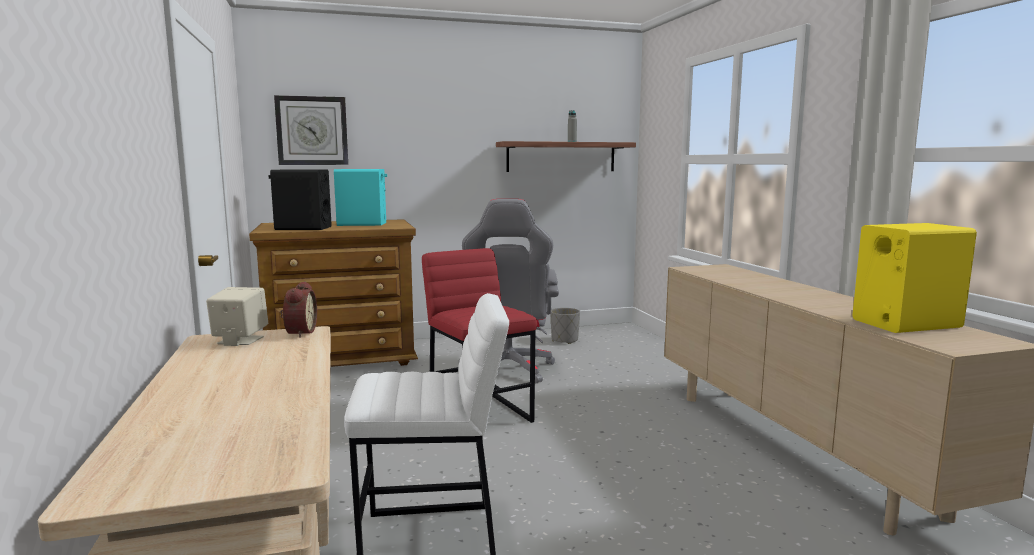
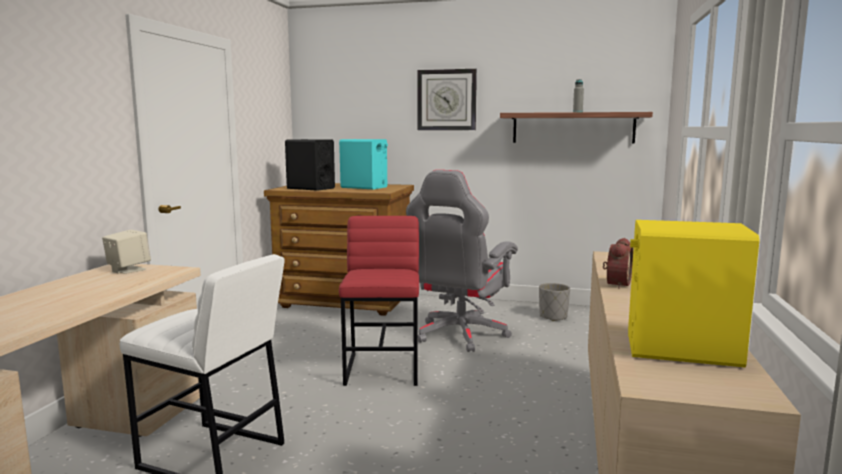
camera: 30 degrees right, 0 degrees up
wall clock [274,95,348,165] -> wall clock moved to [417,69,477,130]
alarm clock [280,281,317,338] -> alarm clock moved to [603,238,633,289]

